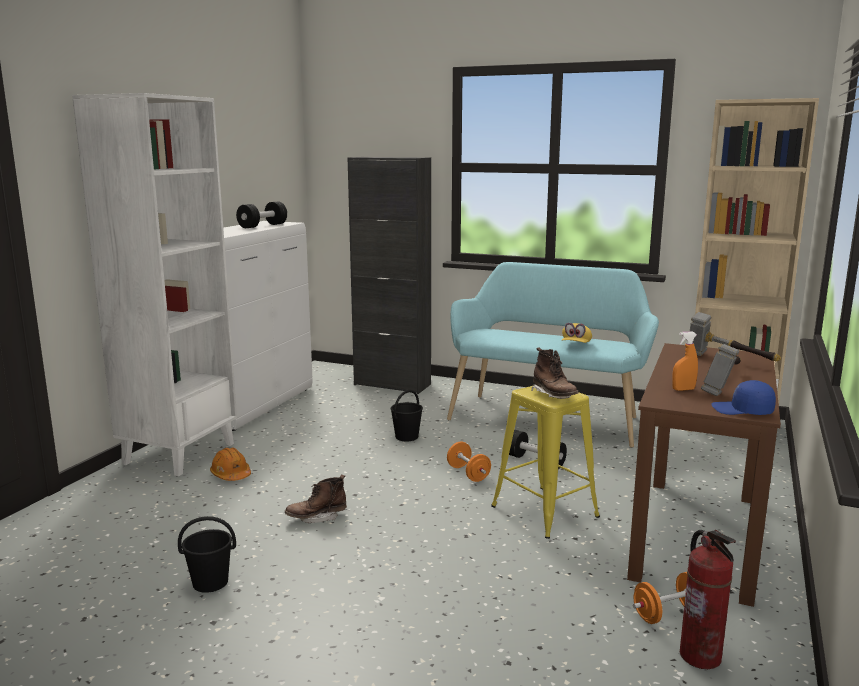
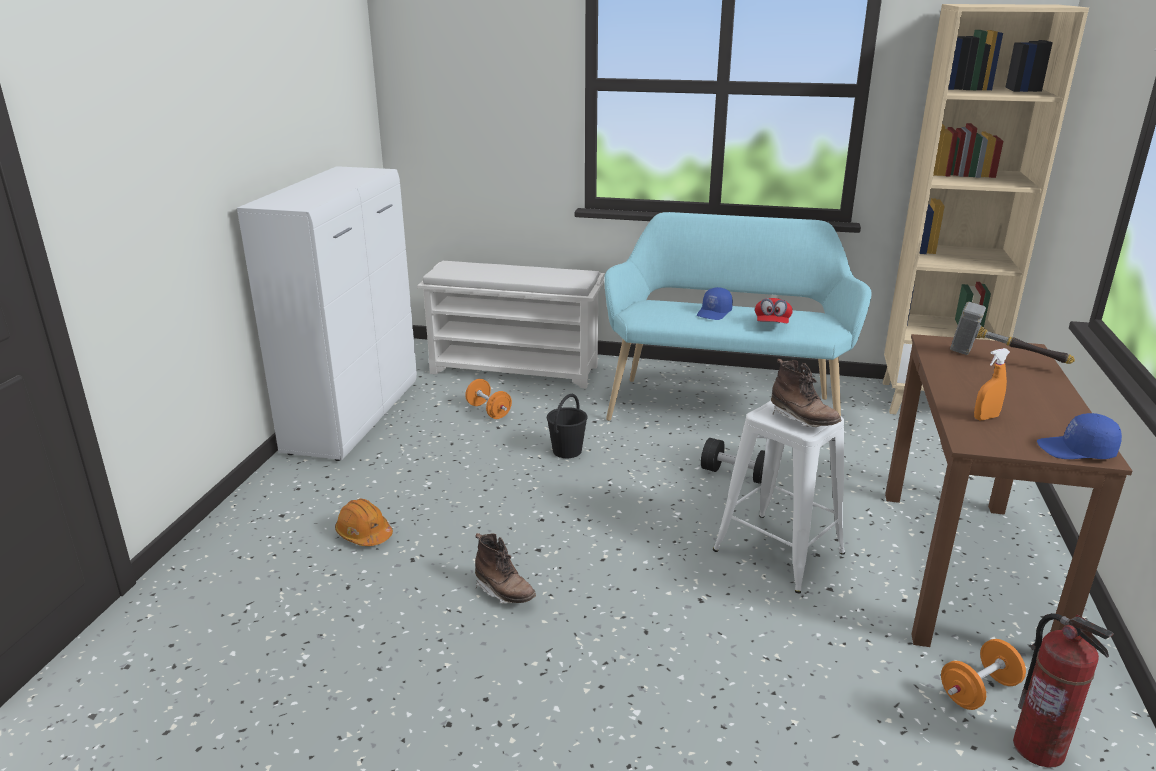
camera: 10 degrees left, 10 degrees up
white bookcase [72,93,237,476] -> none
black bucket [178,516,236,593] -> none
black dumbbell [236,202,287,228] -> none
brown boot [285,475,347,523] -> brown boot turned 105 degrees counterclockwise [475,533,536,603]
black cabinet [348,157,431,394] -> white shoe rack [417,261,605,388]
orange dumbbell [447,442,491,482] -> orange dumbbell moved to [465,379,512,419]
yellow stool [491,386,600,539] -> white stool [713,400,845,594]
yellow cap [562,323,592,343] -> red cap [755,298,793,323]
hammer [701,344,741,396] -> none
none -> blue cap [697,287,733,320]

